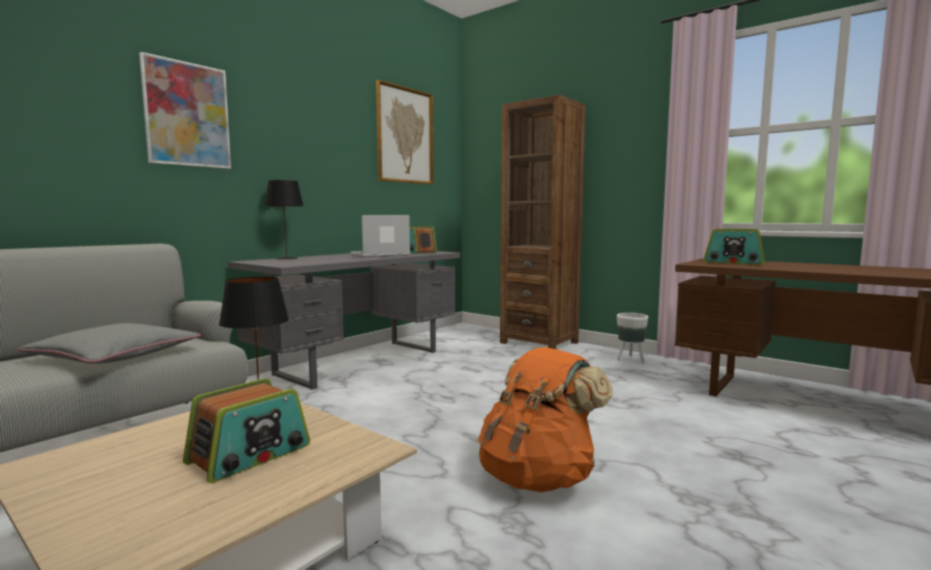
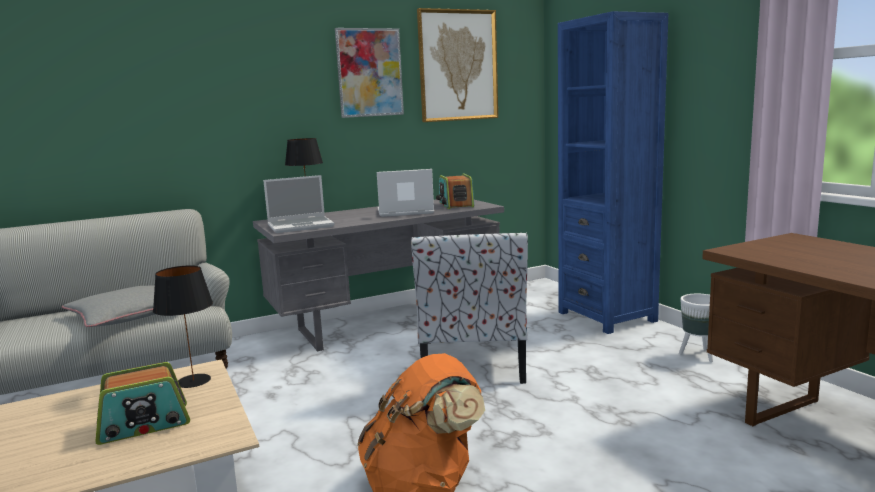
camera: 25 degrees right, 5 degrees up
picture [139,52,231,169] -> picture moved to [335,28,404,118]
brown bookcase [500,95,586,349] -> blue bookcase [558,11,668,334]
radio [703,229,765,265] -> none
none -> laptop [263,175,335,233]
none -> chair [411,233,528,384]

